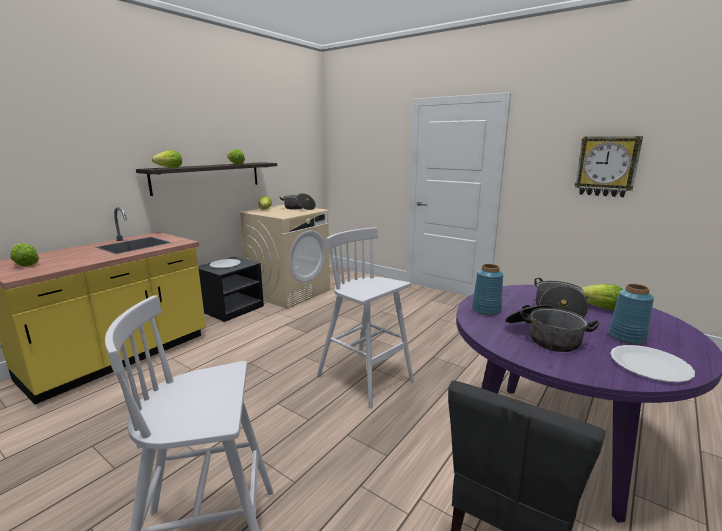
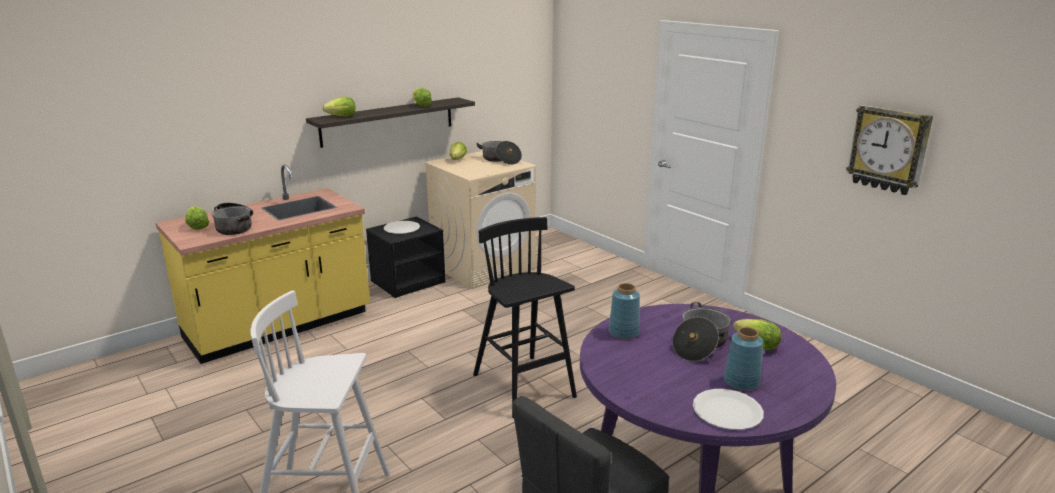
camera: 15 degrees right, 5 degrees up
white stool [317,227,414,408] -> black stool [473,217,577,418]
cooking pot [505,305,599,352] -> cooking pot moved to [212,203,253,235]

